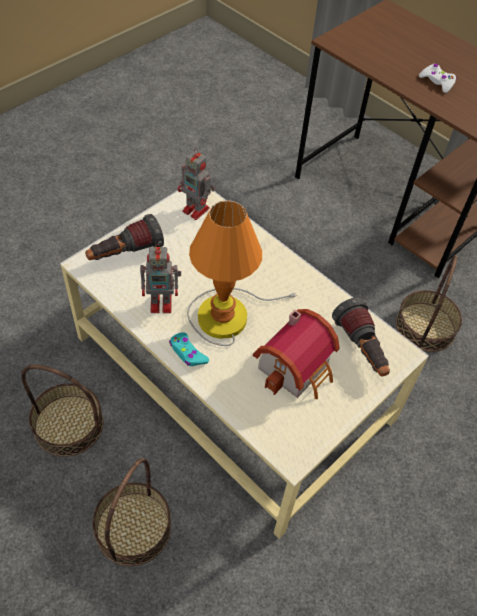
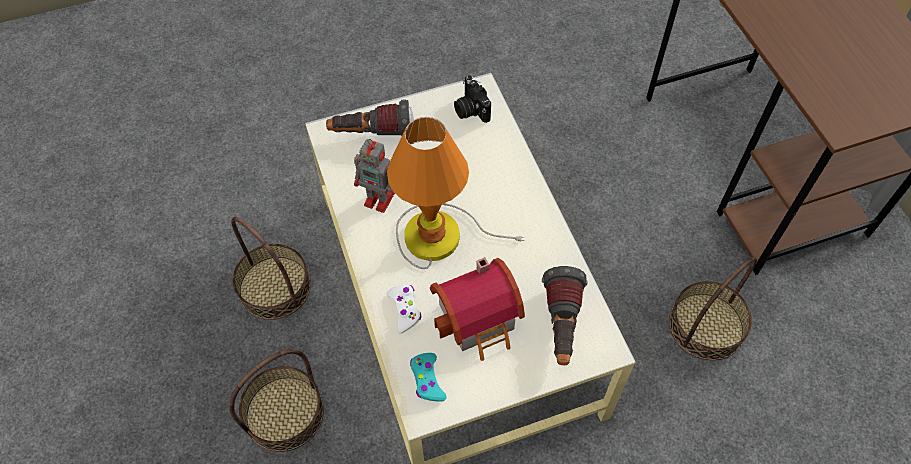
camera: 30 degrees right, 5 degrees up
turquoise game controller [169,332,209,366] -> turquoise game controller moved to [410,353,446,402]
toy robot [178,148,215,220] -> camera [454,75,491,123]
white game controller [419,64,457,93] -> white game controller moved to [387,285,421,334]

